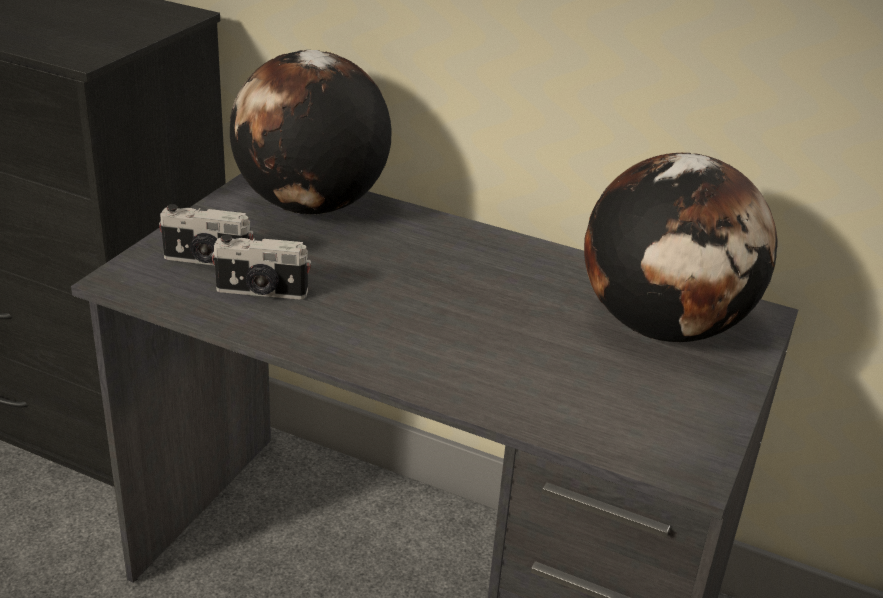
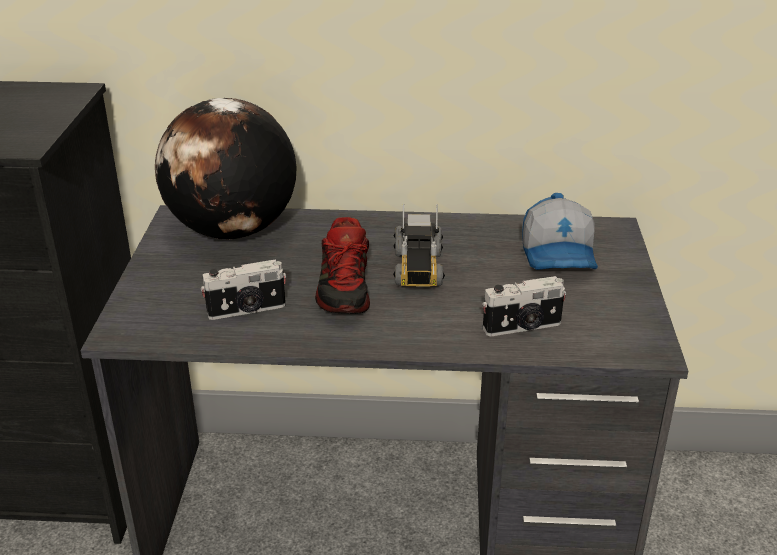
camera: 20 degrees left, 0 degrees up
camera [159,204,253,265] -> camera moved to [482,276,566,336]
globe [584,153,778,342] -> cap [522,193,598,270]
none -> shoe [315,217,370,314]
none -> toy truck [393,204,445,287]

